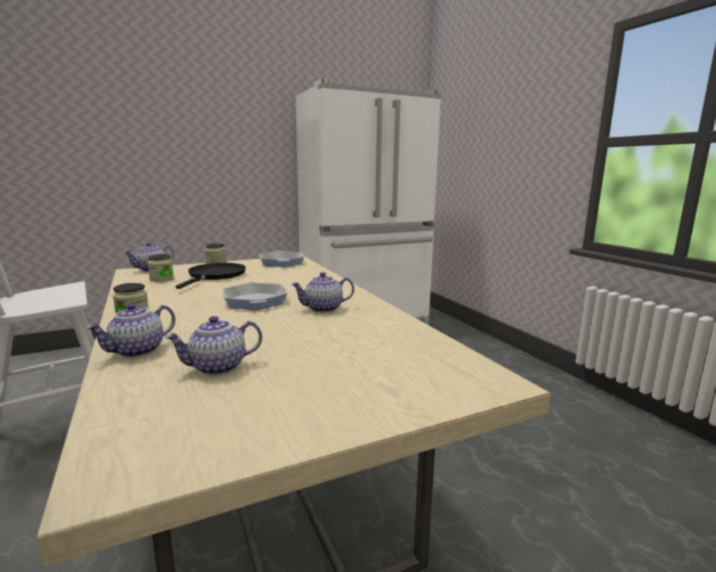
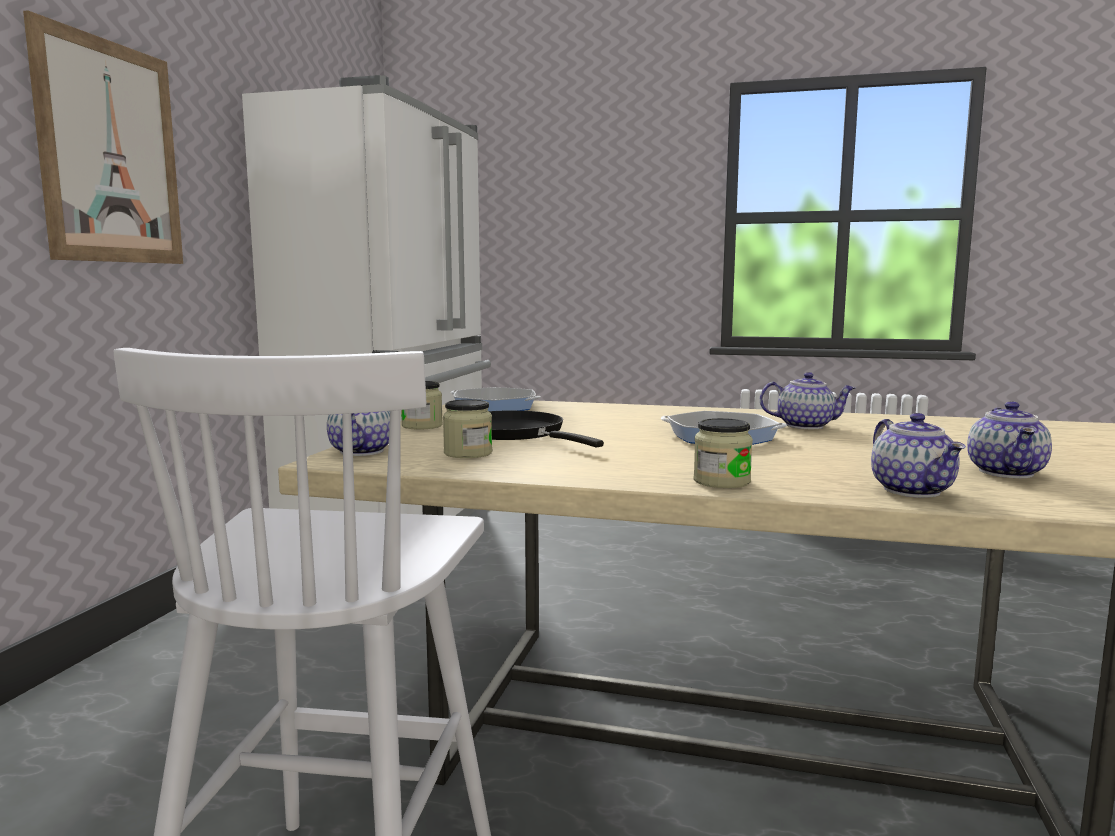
camera: 50 degrees left, 5 degrees down
teapot [291,272,354,313] -> teapot turned 105 degrees counterclockwise [760,372,855,429]
none -> picture [23,10,183,264]

